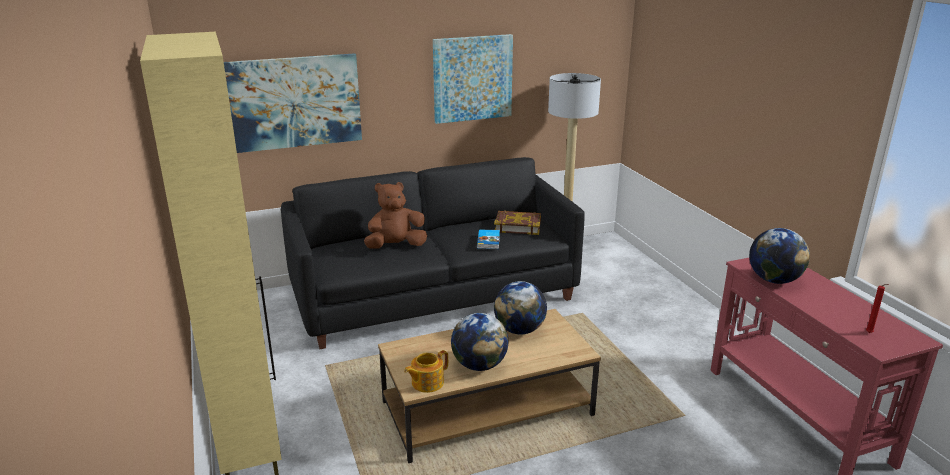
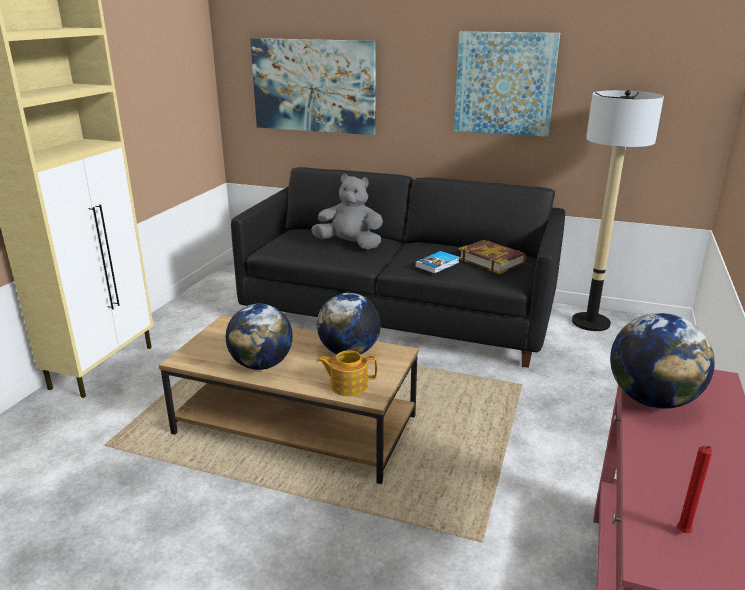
camera: 40 degrees right, 0 degrees up
brown plush toy [364,182,427,248] -> grey plush toy [311,174,383,249]
teapot [404,350,448,393] -> teapot moved to [317,350,377,396]

